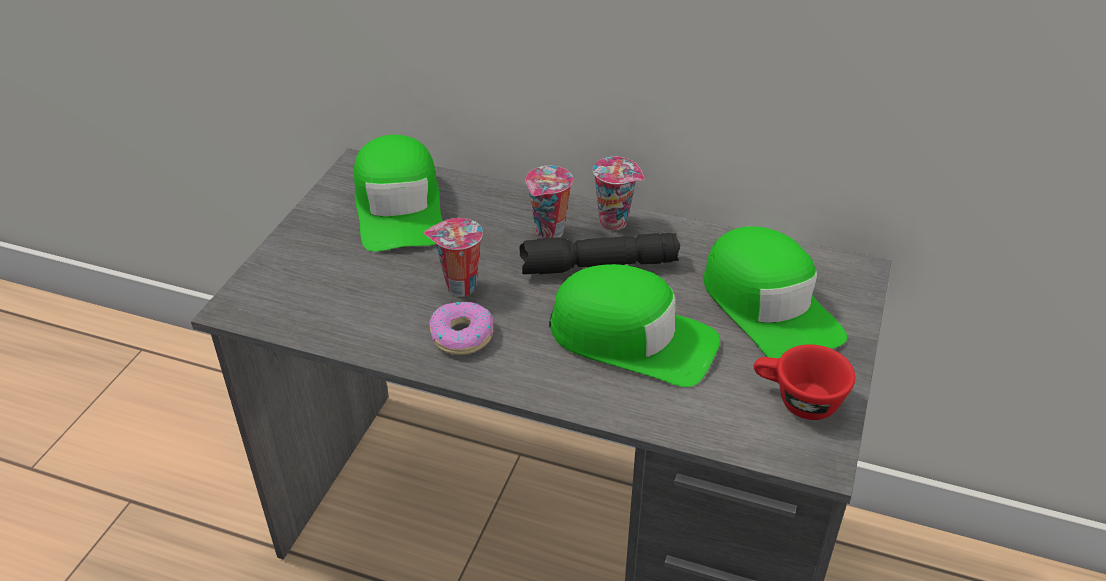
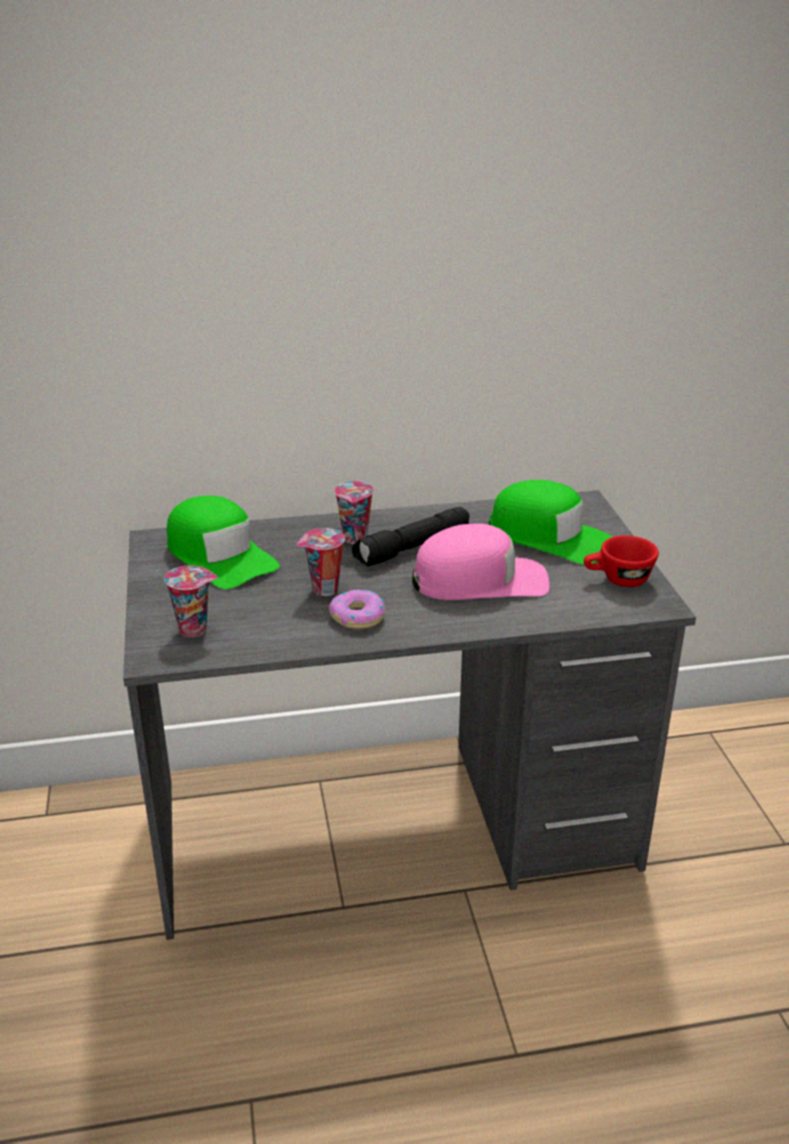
camera: 30 degrees left, 10 degrees down
green cap [549,264,720,387] -> pink cap [412,523,550,600]
cup [593,157,644,230] -> cup moved to [164,565,218,637]

